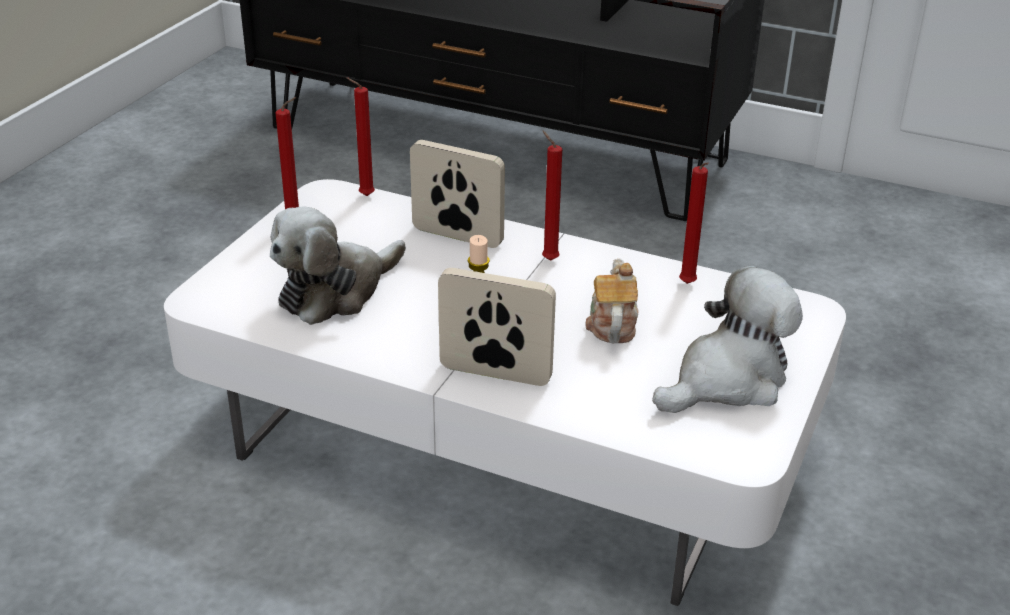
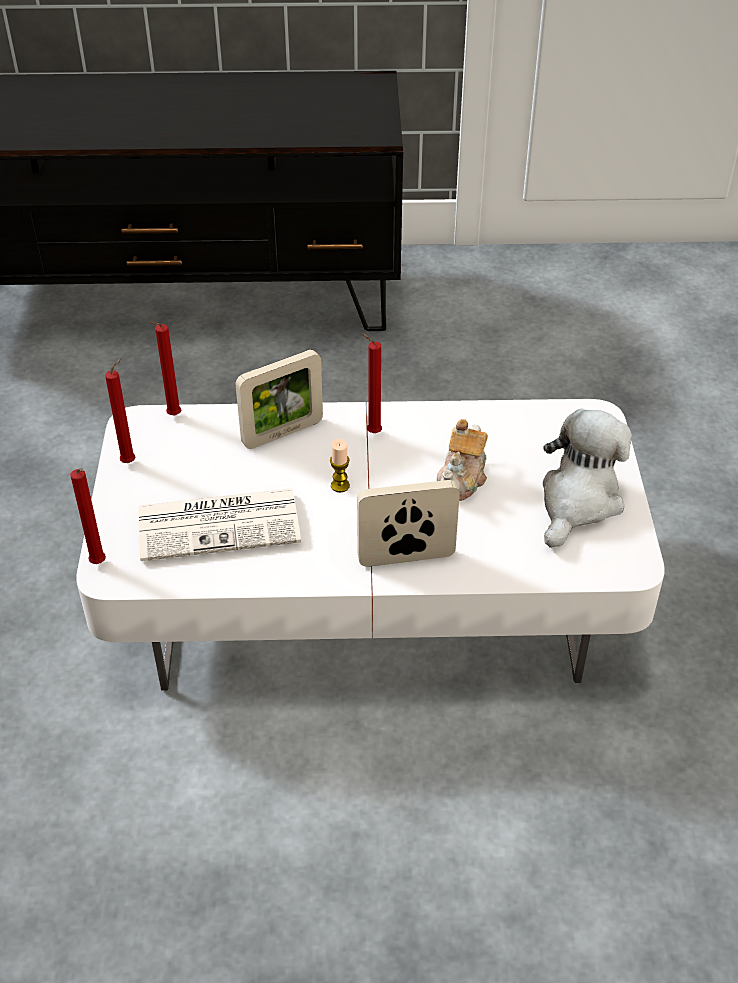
camera: 25 degrees left, 10 degrees up
plush toy [270,207,406,325] -> newspaper [138,488,301,561]
picture frame [410,140,505,248] -> picture frame turned 150 degrees clockwise [235,350,323,449]
teapot [586,258,638,343] -> teapot turned 135 degrees counterclockwise [437,419,488,501]
red candle [679,162,709,284] -> red candle moved to [70,468,106,564]

